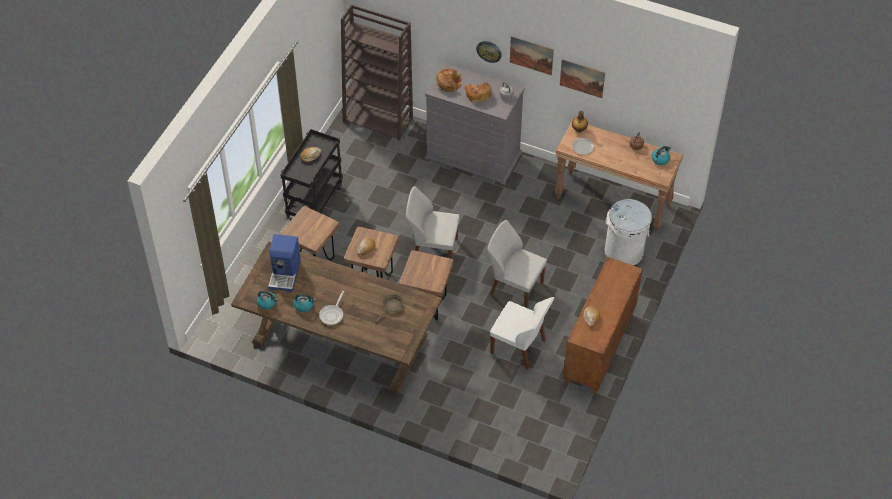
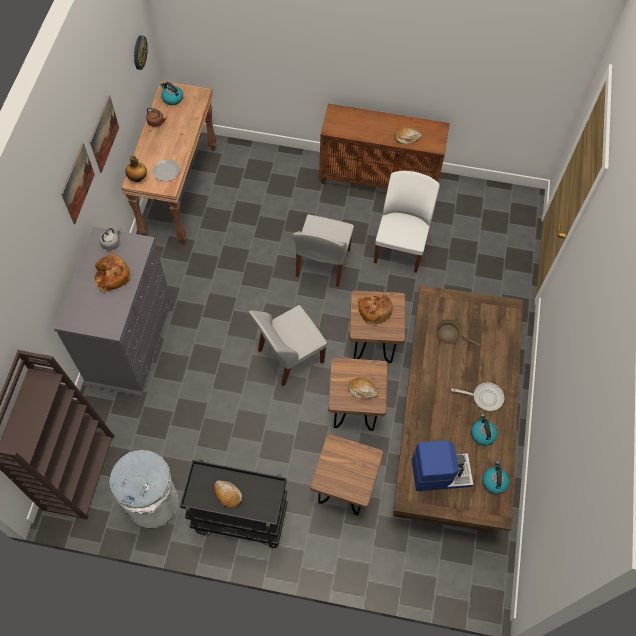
camera: 105 degrees left, 10 degrees up
white chair [406,186,459,259] -> white chair turned 60 degrees clockwise [249,305,327,386]
bread [436,69,462,92] -> bread moved to [357,294,393,324]
wall clock [476,41,502,63] -> wall clock moved to [134,35,148,70]
white trash can [605,199,652,265] -> white trash can moved to [109,450,179,529]

